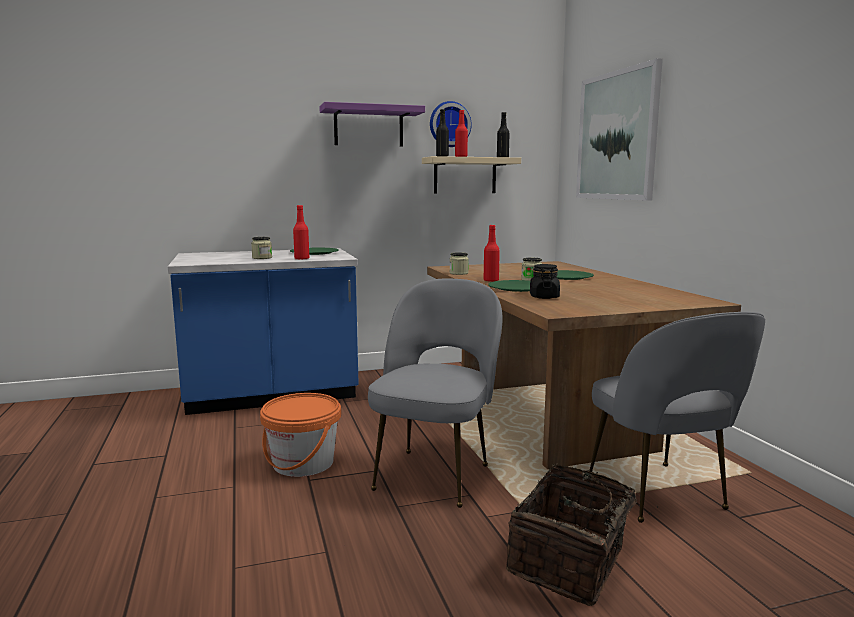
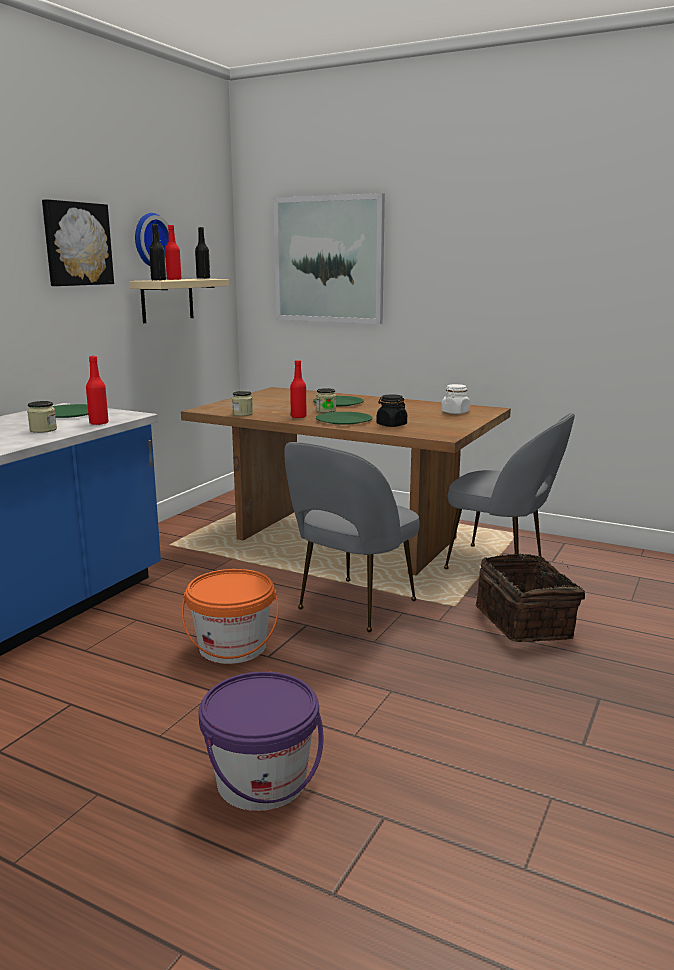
camera: 45 degrees left, 5 degrees up
purple shelf [319,102,425,147] -> picture [42,199,114,286]
grey chair [368,278,502,508] -> grey chair turned 120 degrees counterclockwise [284,442,420,632]
none -> purple bucket [198,672,323,811]
none -> white jar [441,384,470,414]

